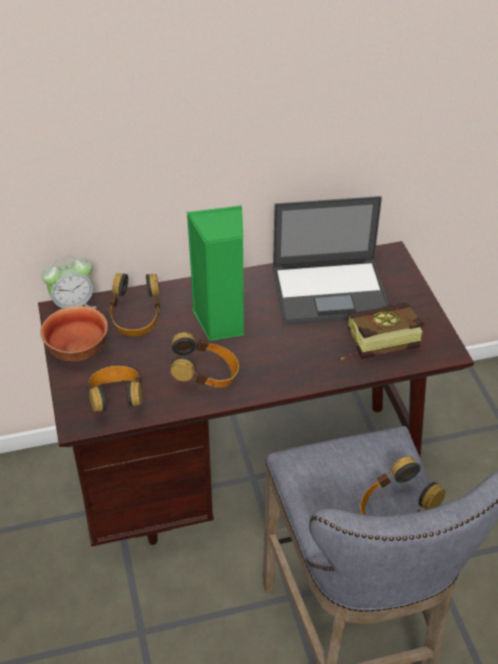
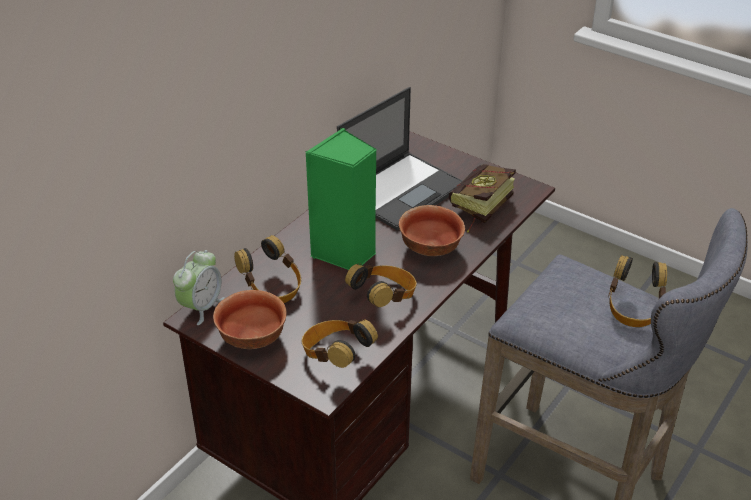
camera: 40 degrees left, 5 degrees down
none -> bowl [399,205,465,256]

